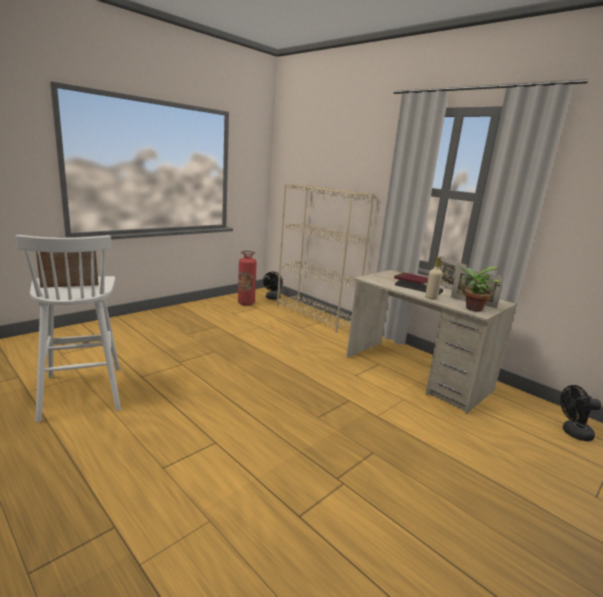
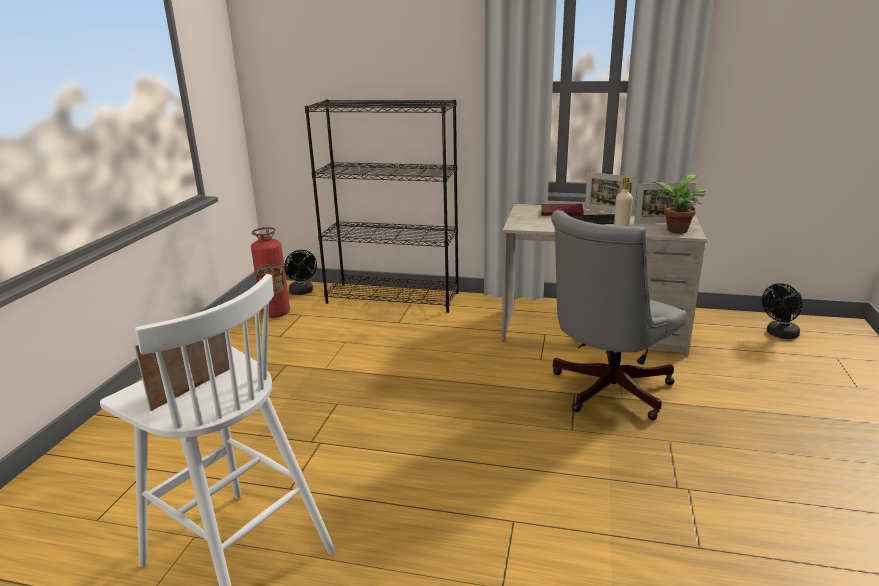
camera: 30 degrees left, 5 degrees up
beige bookcase [277,184,375,333] -> black bookcase [305,100,459,313]
none -> grey office chair [551,210,687,420]

